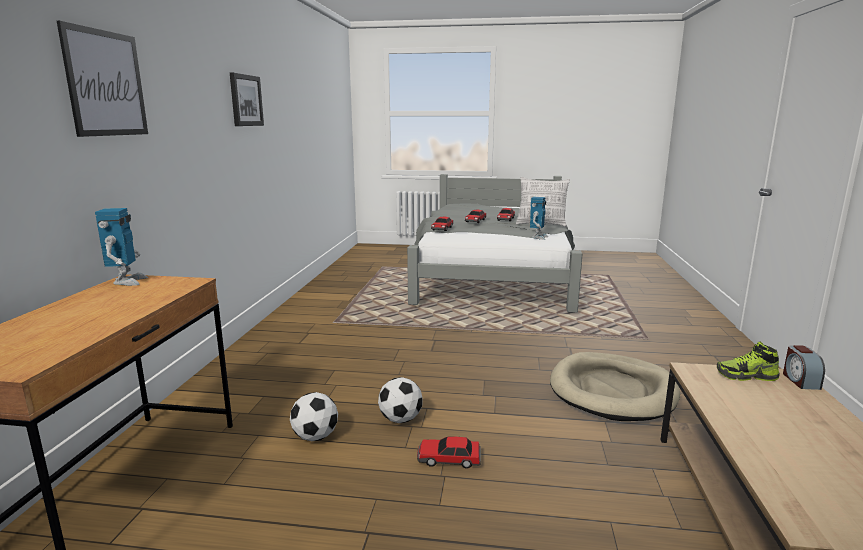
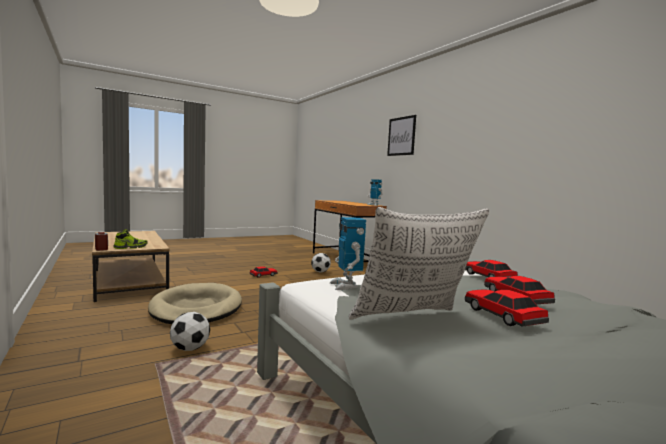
camera: 140 degrees right, 10 degrees down
picture [230,73,264,126] -> none
football [378,377,423,423] -> football moved to [170,312,210,351]

